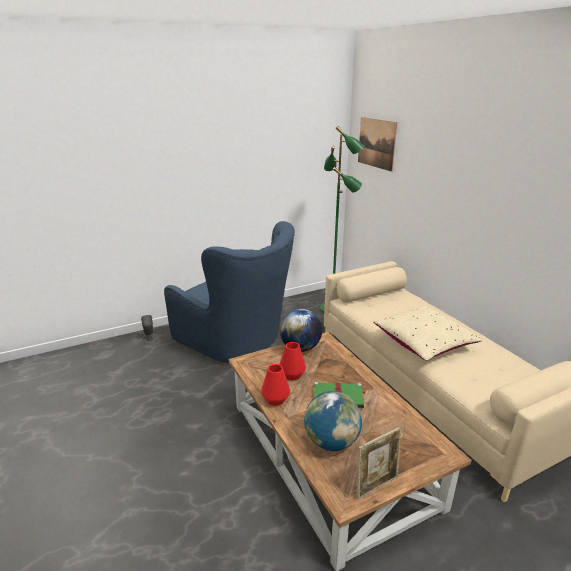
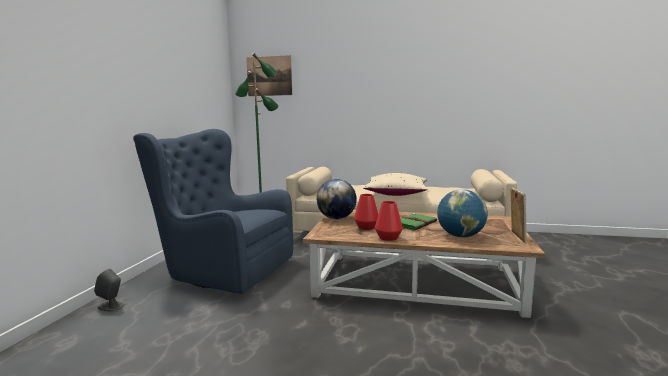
camera: 50 degrees left, 15 degrees down
blue armchair [164,221,295,363] -> blue armchair turned 150 degrees counterclockwise [133,129,293,294]

